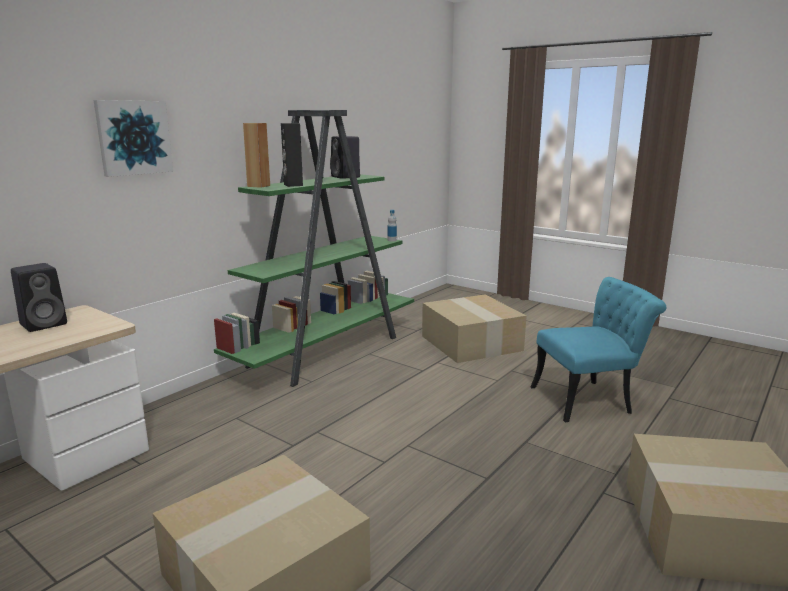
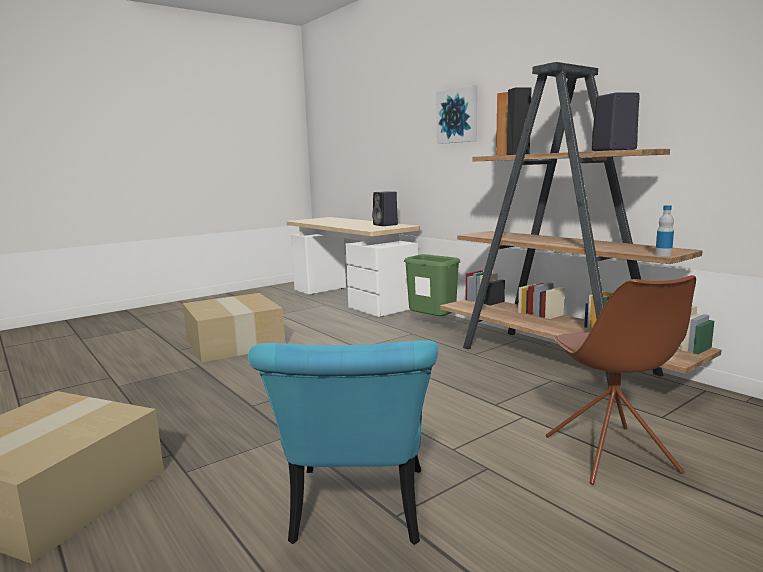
camera: 105 degrees right, 5 degrees down
green bookcase [214,110,414,387] -> brown bookcase [440,62,722,395]
cardboard box [422,295,527,363] -> brown chair [546,275,696,485]
none -> green trash can [404,254,460,316]

